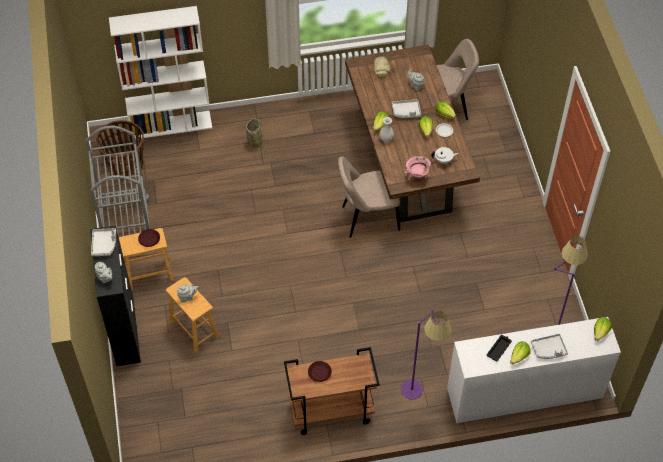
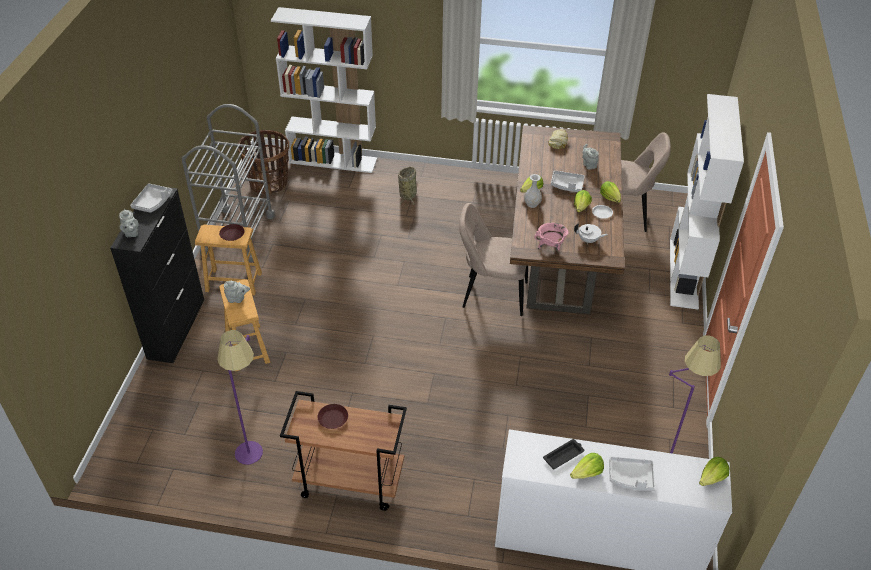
camera: 20 degrees right, 10 degrees down
purple floor lamp [401,309,451,400] -> purple floor lamp moved to [217,330,263,465]
none -> white bookcase [670,94,744,310]

